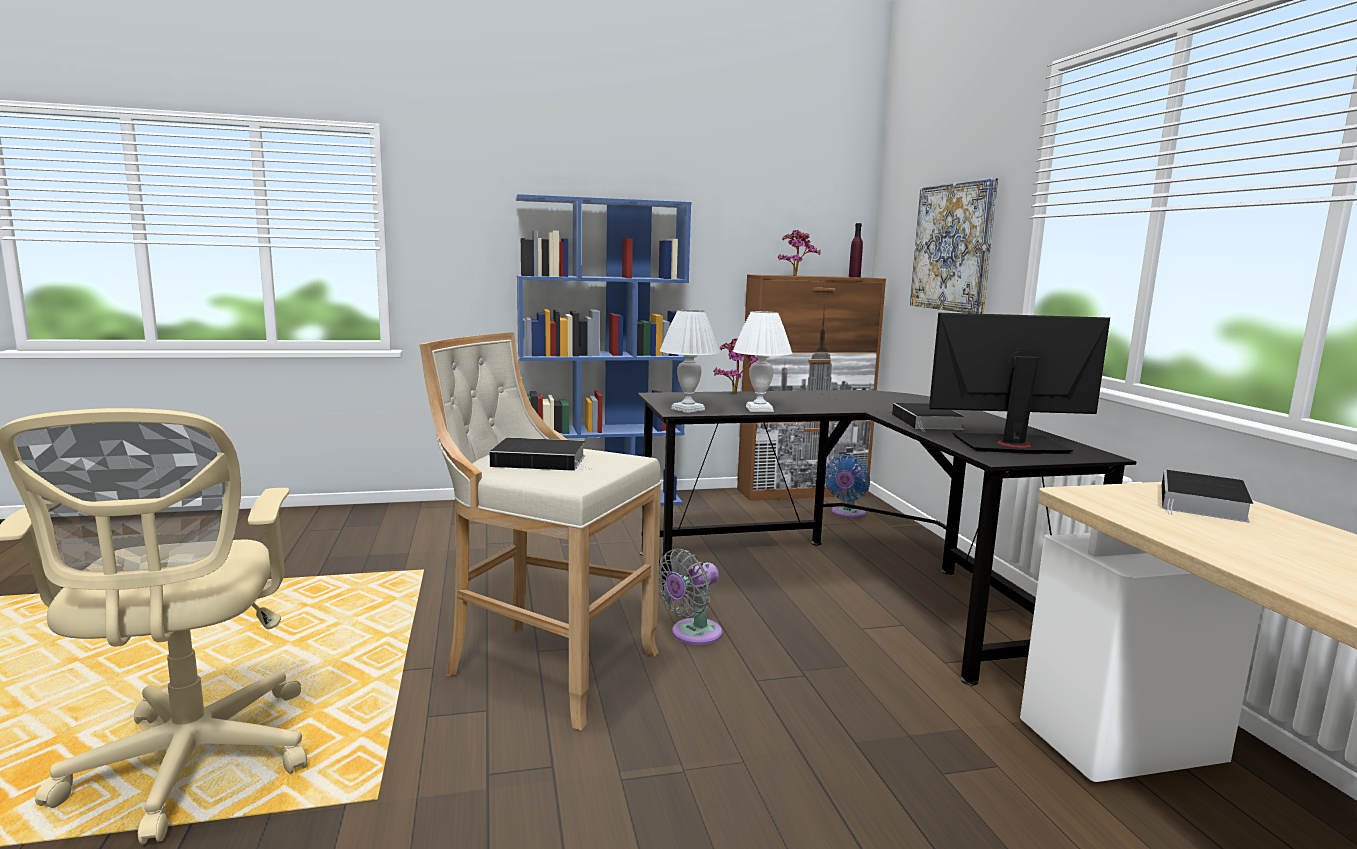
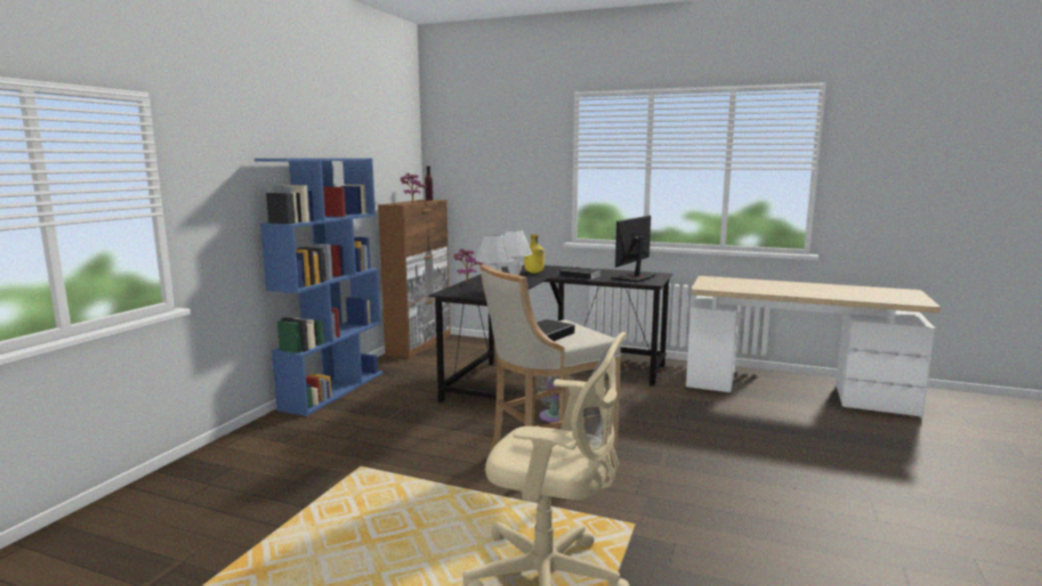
camera: 55 degrees left, 0 degrees up
blue fan [825,455,870,518] -> none
picture [910,178,998,314] -> none
book [1162,470,1253,522] -> none
none -> yellow bottle [524,235,545,273]

